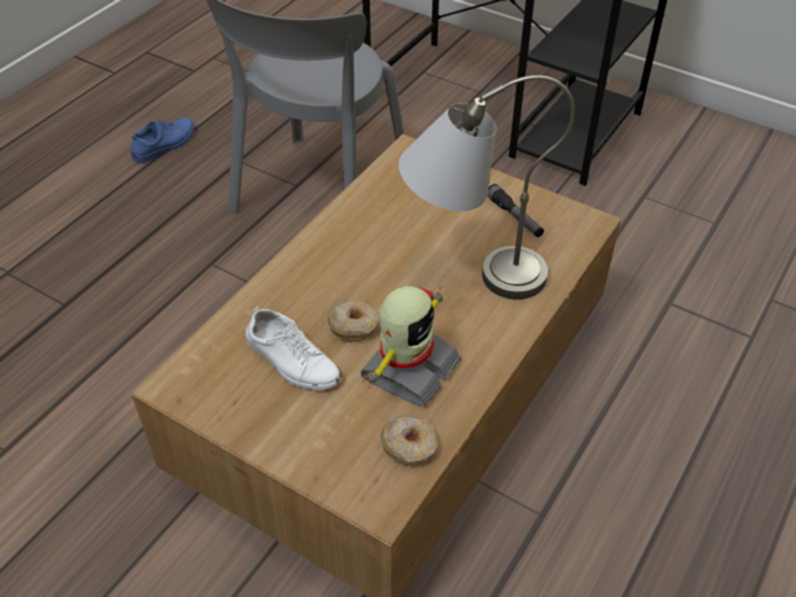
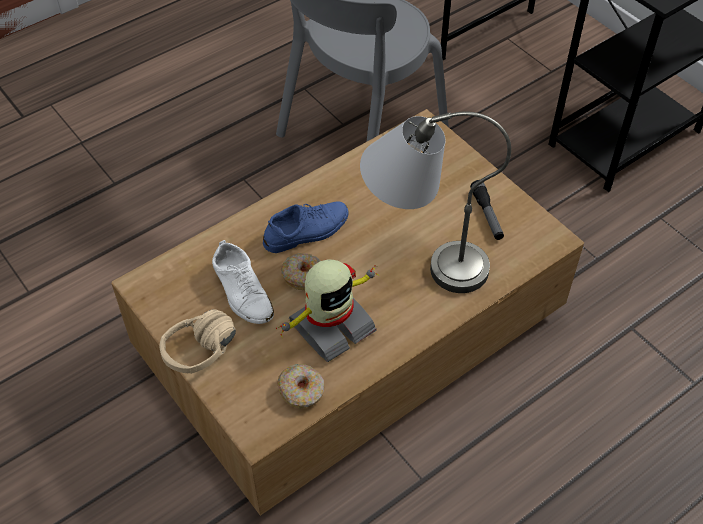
camera: 20 degrees right, 5 degrees up
blue shoe [131,118,195,163] -> blue shoe moved to [263,201,349,253]
none -> beige headphones [160,309,236,374]

